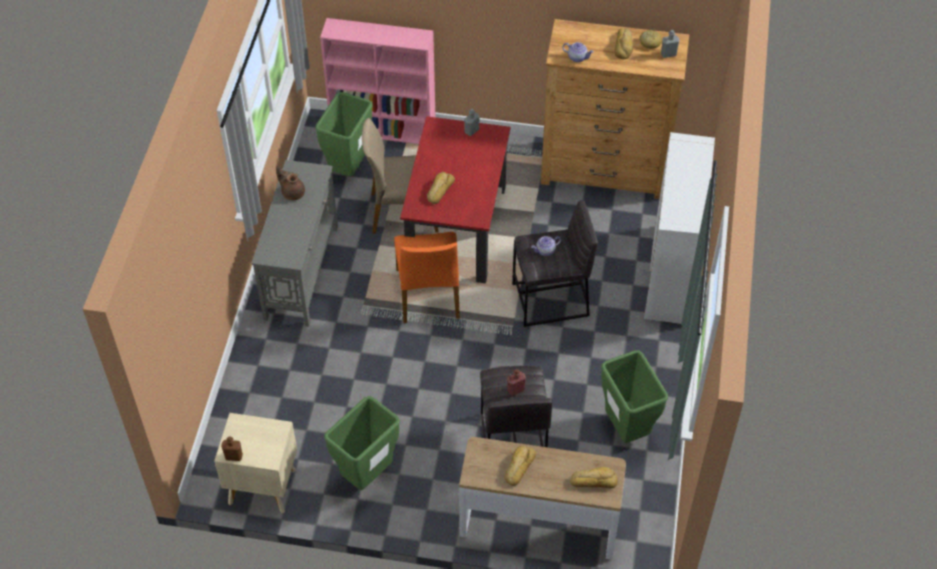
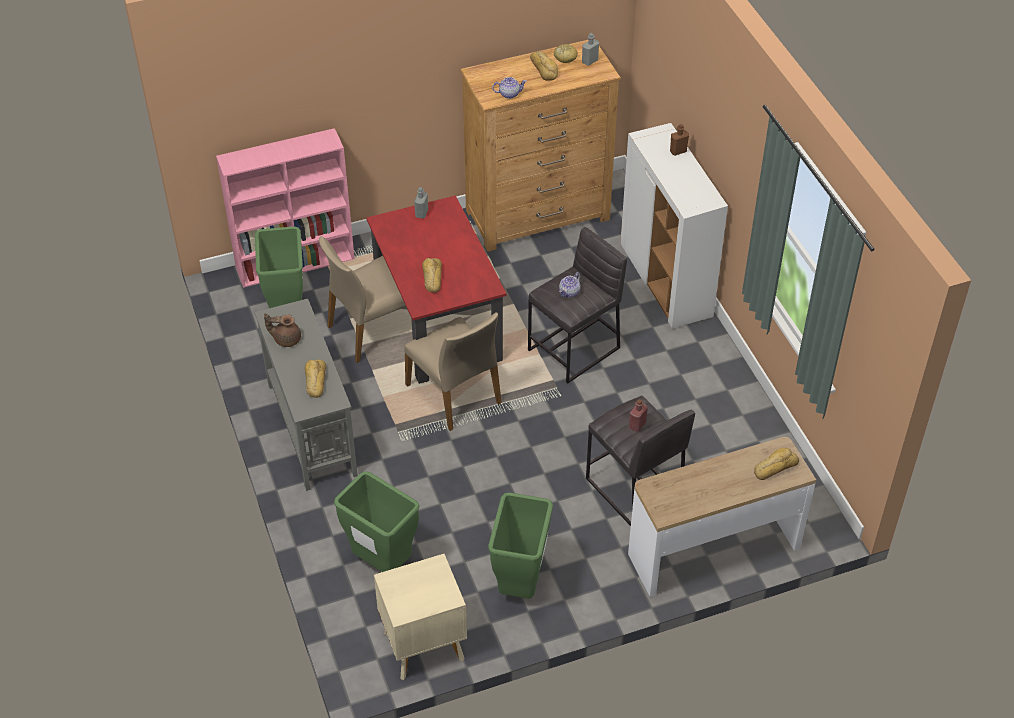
camera: 30 degrees left, 5 degrees down
brown bottle [221,437,243,461] -> brown bottle moved to [670,124,689,156]
orange chair [394,232,460,323] -> beige chair [404,312,502,431]
bread [505,446,536,486] -> bread moved to [305,360,326,398]
green trash can [601,350,668,443] -> green trash can moved to [334,471,420,572]

